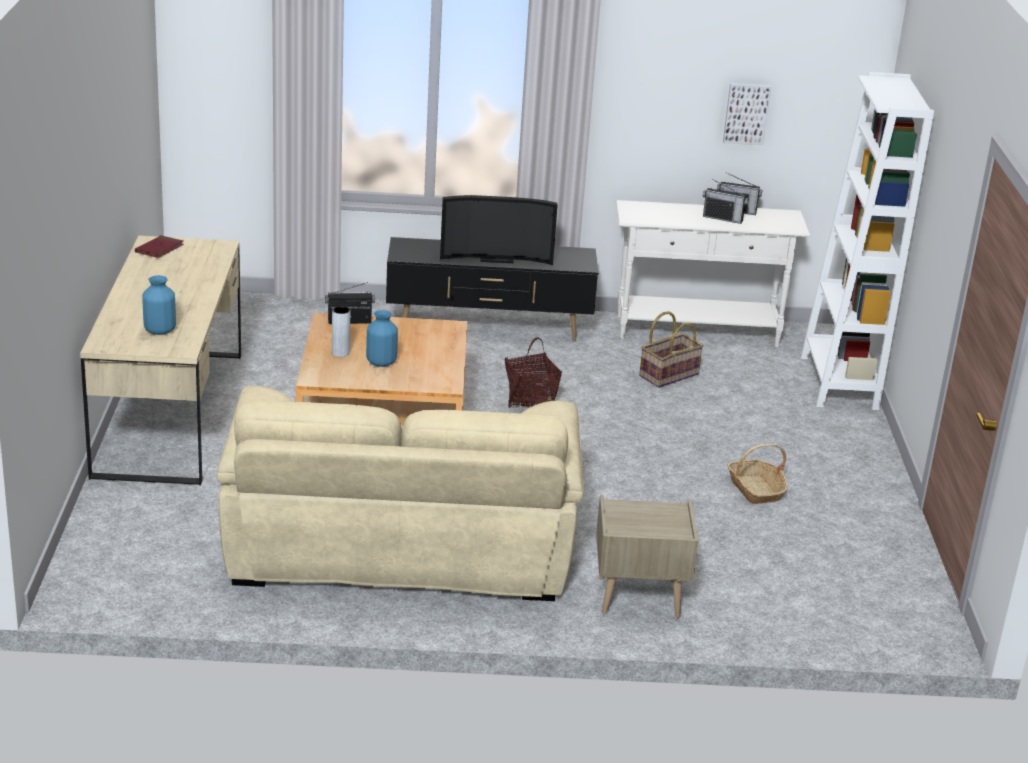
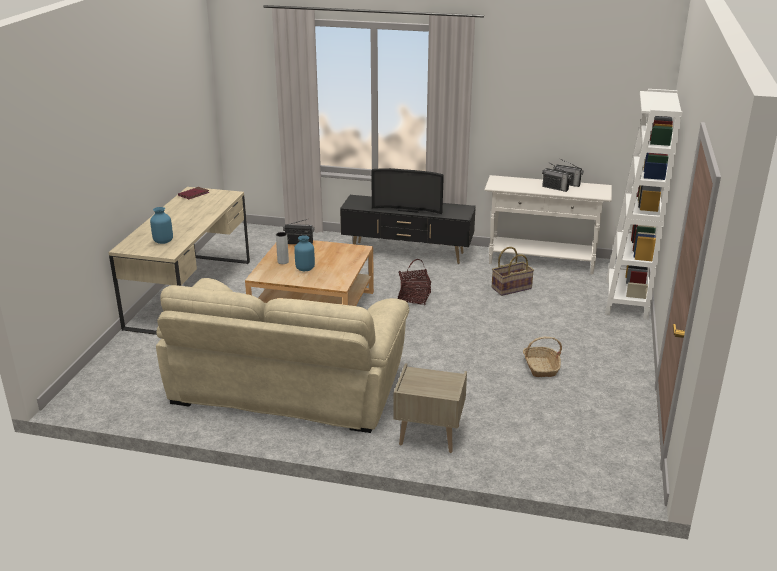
camera: 15 degrees right, 0 degrees up
picture [723,83,771,145] -> none

